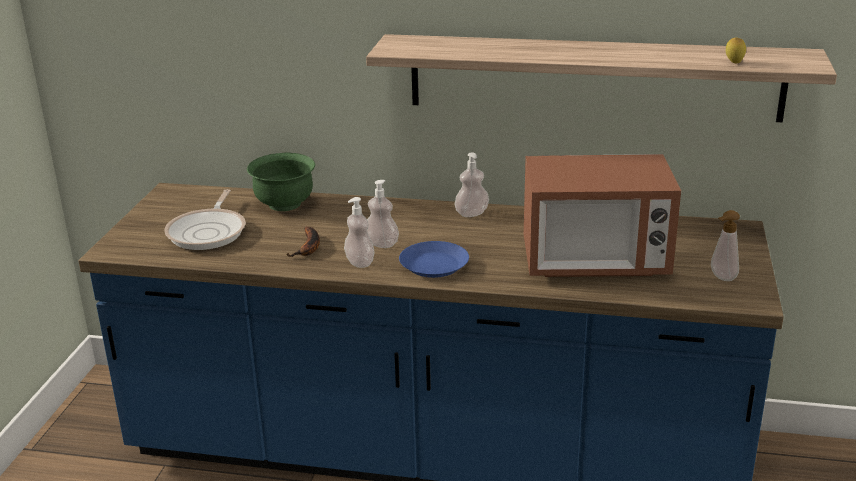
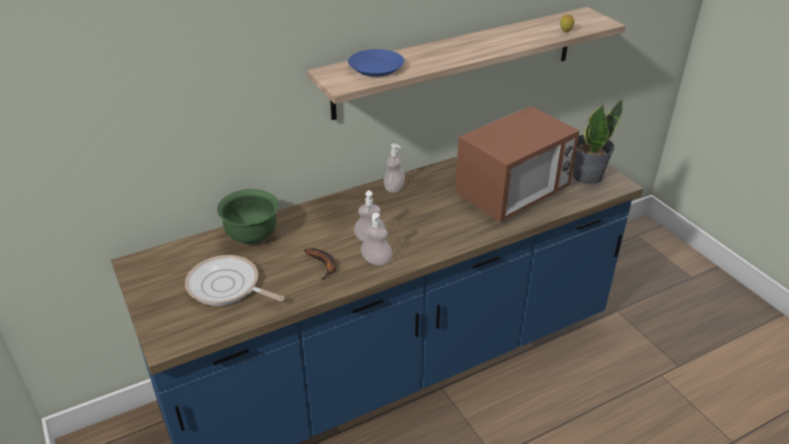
camera: 40 degrees left, 10 degrees up
frying pan [164,189,246,250] -> frying pan turned 150 degrees clockwise [185,255,285,306]
blue plate [399,241,469,278] -> blue plate moved to [348,49,404,77]
soap dispenser [711,210,740,281] -> potted plant [573,99,623,185]

